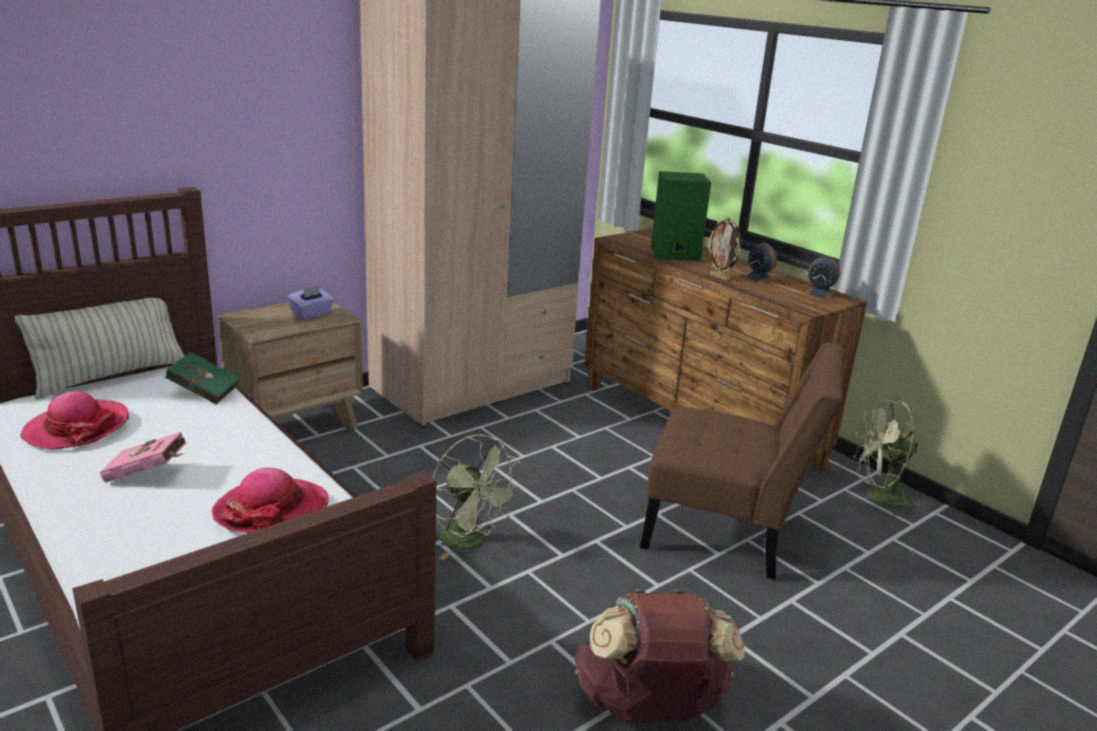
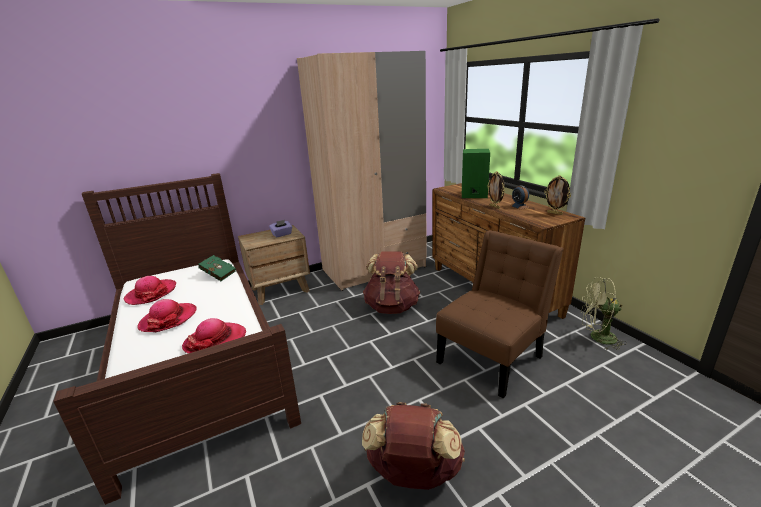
camera: 15 degrees right, 0 degrees up
pillow [14,298,185,400] -> none
pink book [100,432,187,483] -> hat [137,299,197,332]
green fan [433,434,521,560] -> none
brown chair [640,342,844,580] -> brown chair turned 75 degrees counterclockwise [436,230,563,398]
alarm clock [805,256,840,299] -> picture frame [544,175,571,215]
none -> brown backpack [363,252,420,314]

